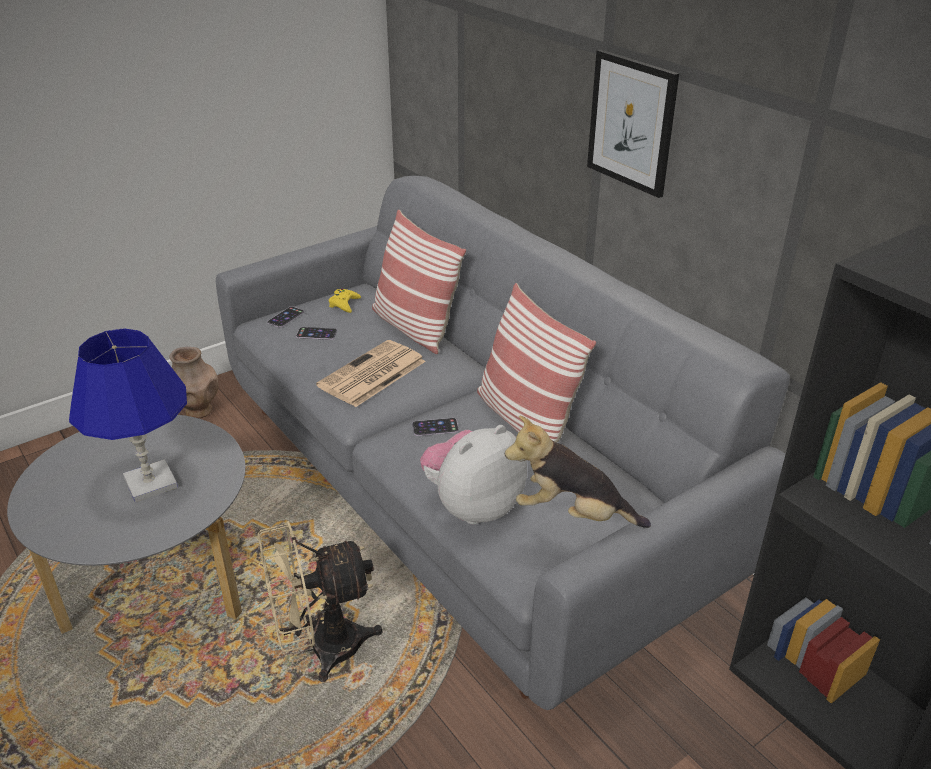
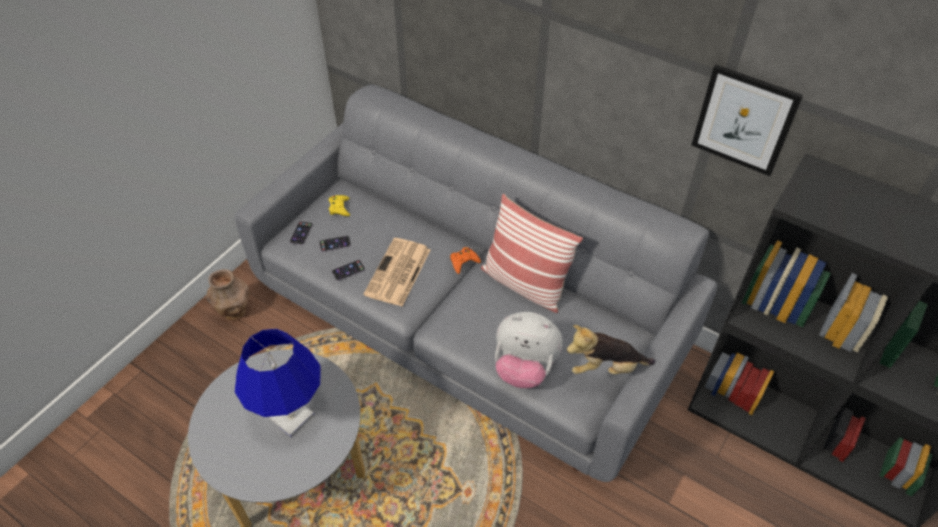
camera: 20 degrees left, 15 degrees up
beige fan [258,521,383,682] -> none
pillow [372,210,466,354] -> none
phone [412,418,459,436] -> phone moved to [332,260,365,281]
plush toy [420,425,527,524] -> plush toy turned 105 degrees counterclockwise [495,312,563,388]
picture [587,50,679,198] -> picture moved to [691,65,803,176]
none -> orange game controller [450,247,481,274]

